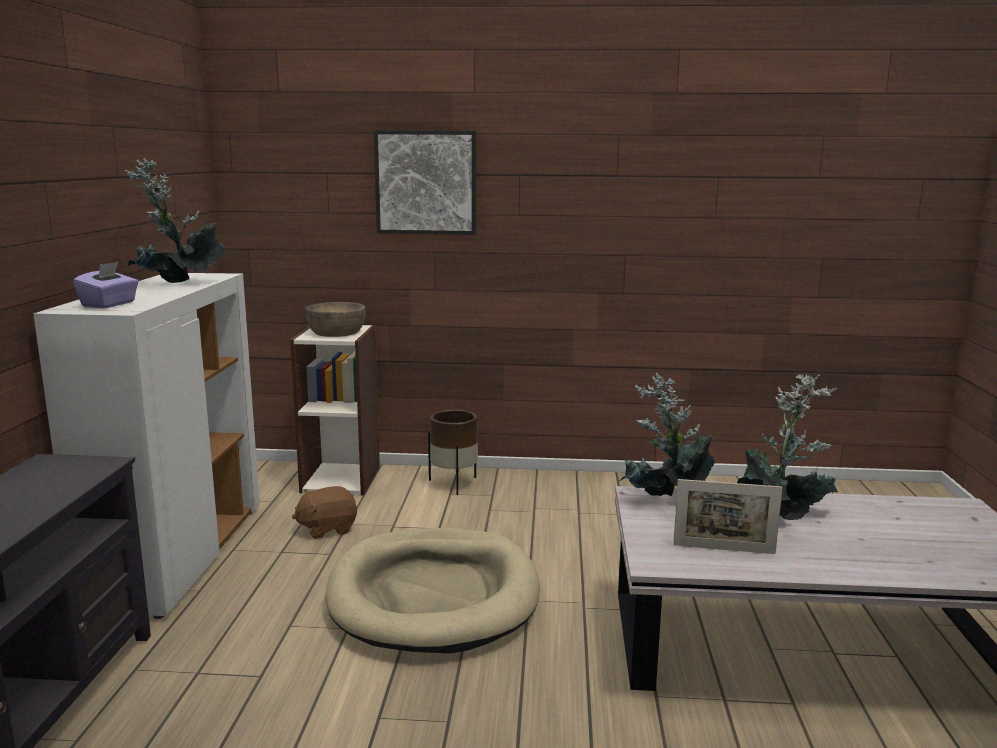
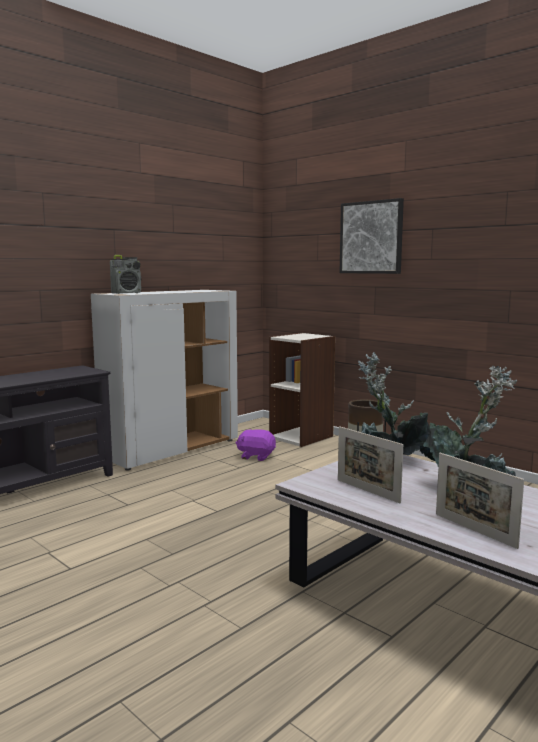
camera: 40 degrees right, 5 degrees down
purple tissue box [73,262,139,308] -> radio [110,255,141,294]
potted plant [125,158,226,283] -> none
brown plush toy [292,486,357,539] -> purple plush toy [235,429,276,461]
brown bowl [305,302,366,337] -> none
beige dog bed [325,528,540,653] -> none
none -> picture frame [436,453,524,549]

